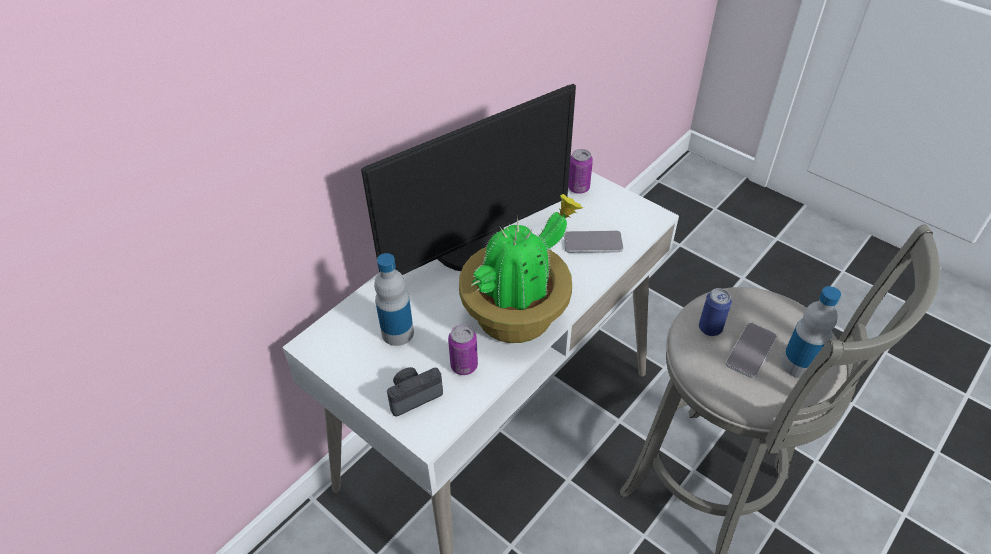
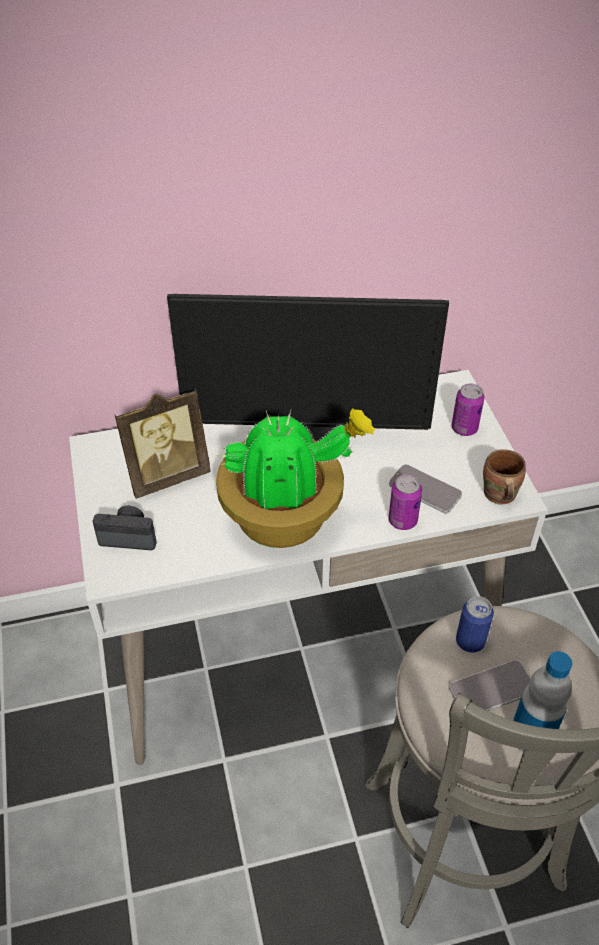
camera: 35 degrees right, 0 degrees up
bottle [374,253,414,346] -> picture frame [114,388,211,499]
can [448,324,478,375] -> can moved to [388,475,422,530]
none -> brown mug [483,449,526,504]

